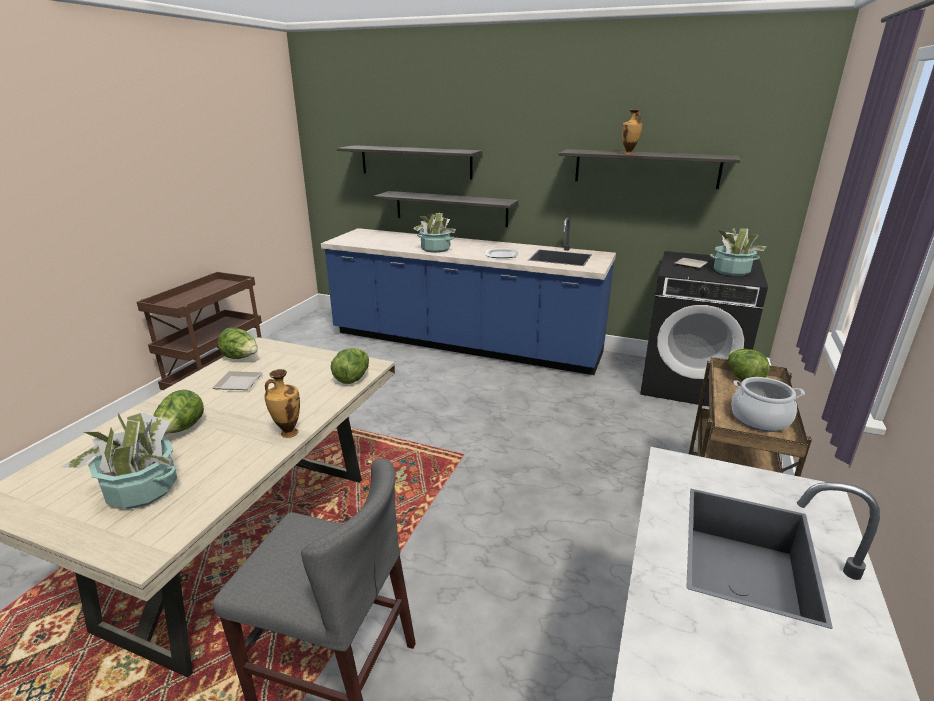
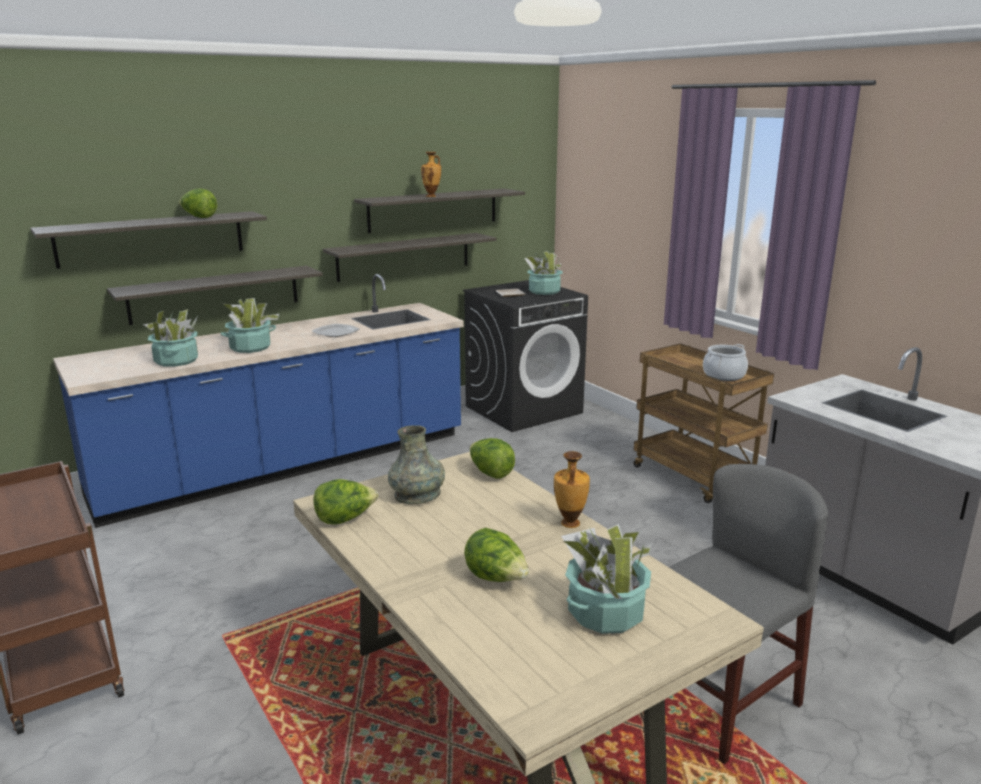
camera: 55 degrees left, 5 degrees down
plate [212,371,263,390] -> none
lettuce [728,349,770,381] -> lettuce moved to [179,188,217,218]
none -> potted plant [142,309,198,367]
none -> shelf [323,233,497,282]
none -> grey vase [388,425,445,504]

